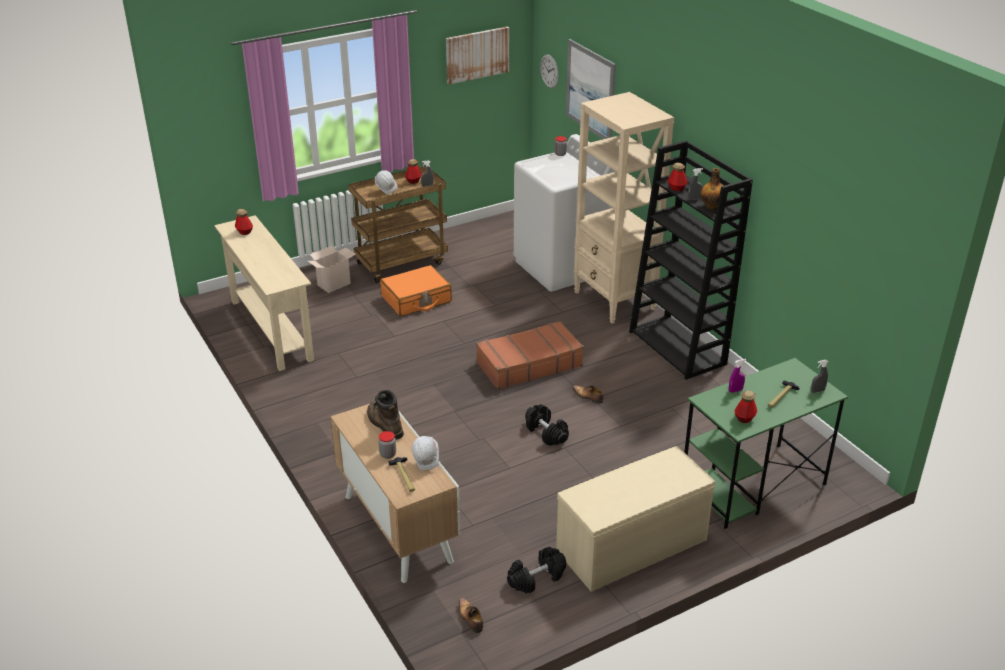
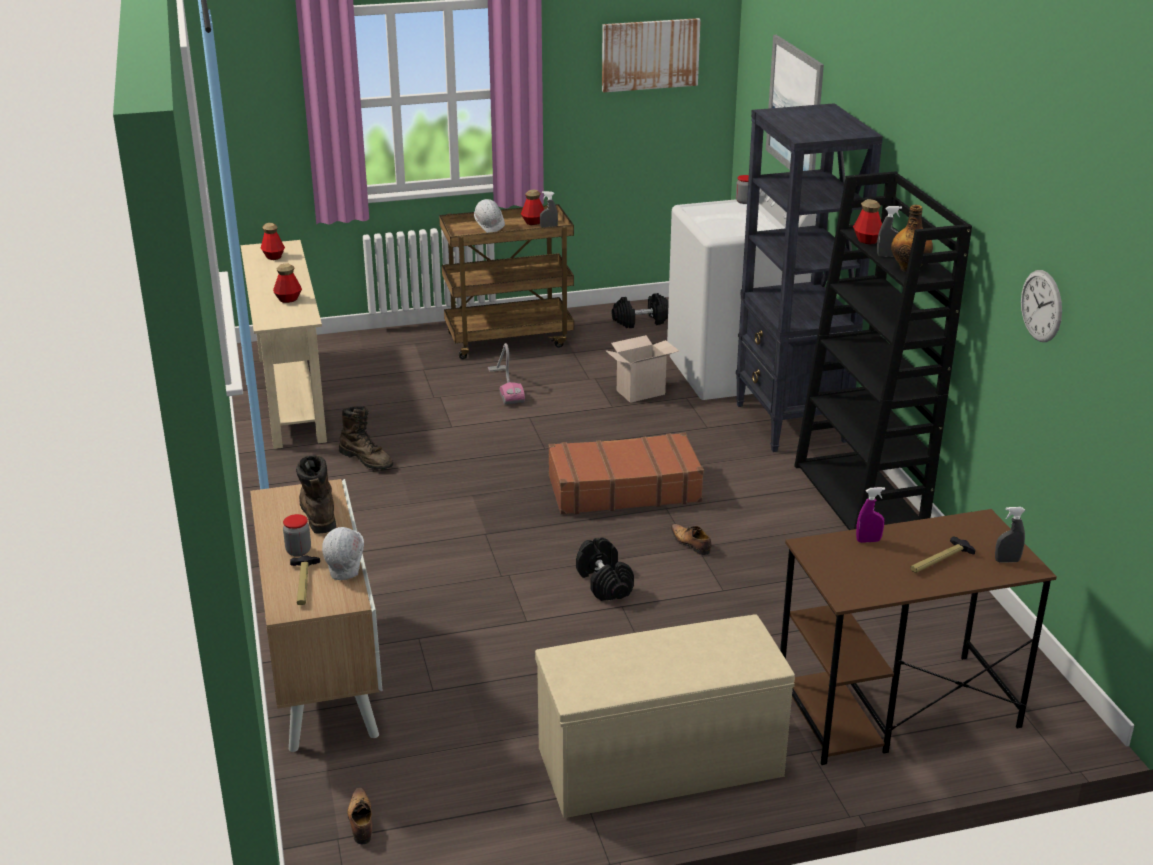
camera: 15 degrees right, 5 degrees down
cardboard box [308,246,356,293] -> cardboard box moved to [605,335,679,403]
orange suitcase [380,265,452,316] -> vacuum cleaner [488,343,525,405]
black dumbbell [507,547,566,594] -> black dumbbell moved to [612,293,669,328]
wall clock [540,54,559,89] -> wall clock moved to [1021,270,1062,342]
beige bookcase [574,92,674,324] -> black bookcase [736,103,883,452]
green desk [684,358,848,529] -> brown desk [780,509,1057,765]
bottle [735,390,757,423] -> bottle moved to [273,264,302,303]
none -> brown boot [339,406,393,470]

